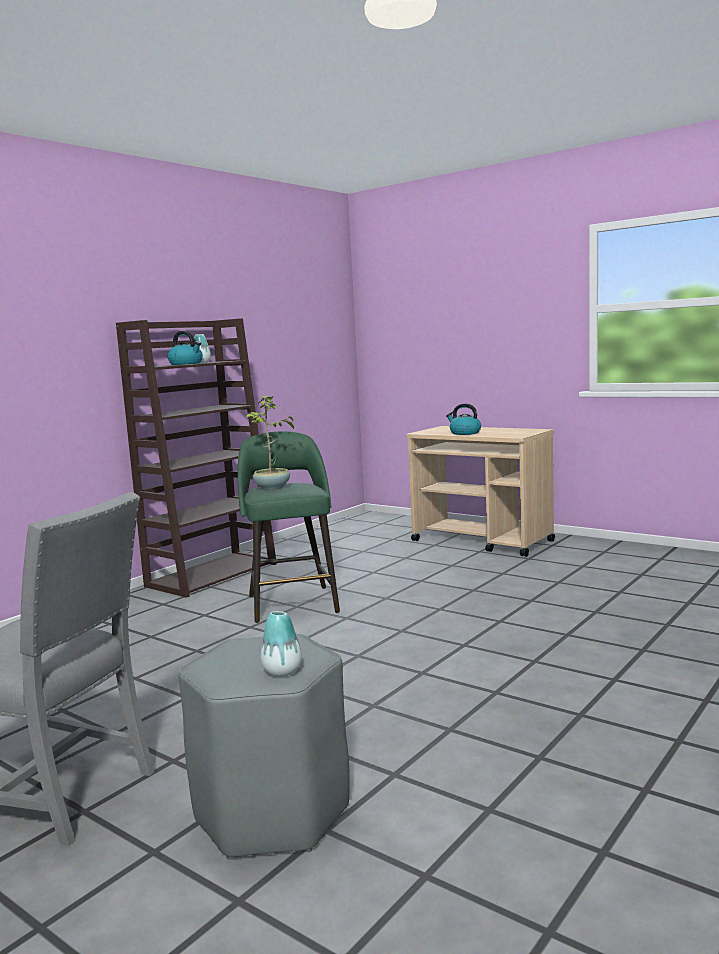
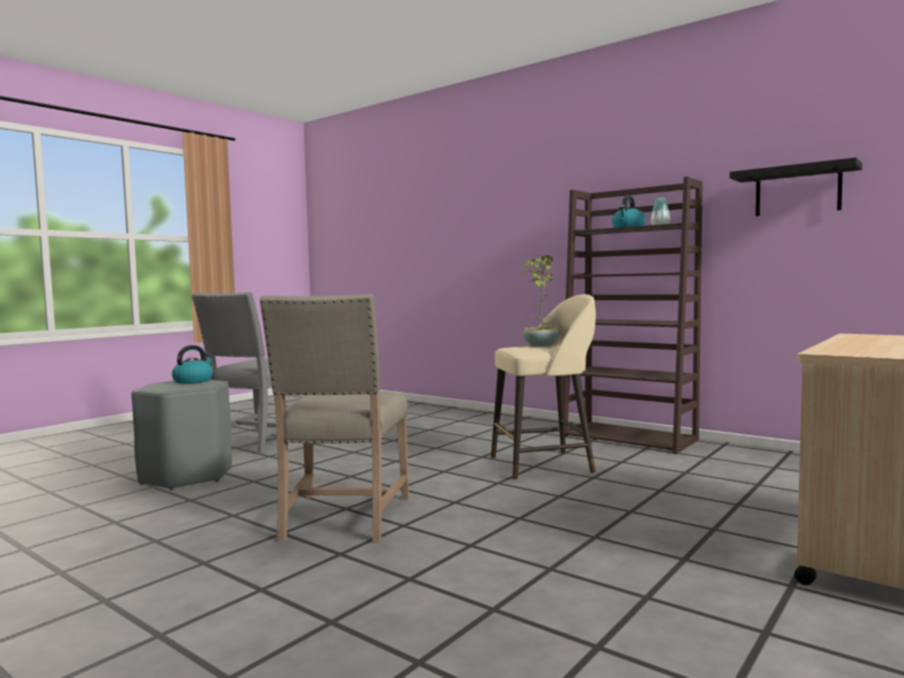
camera: 90 degrees right, 5 degrees down
green stool [238,431,340,623] -> beige stool [491,294,596,480]
vase [261,611,302,677] -> none
kettle [446,403,481,435] -> kettle moved to [172,345,213,384]
none -> beige chair [260,294,409,542]
none -> black shelf [729,157,862,216]

